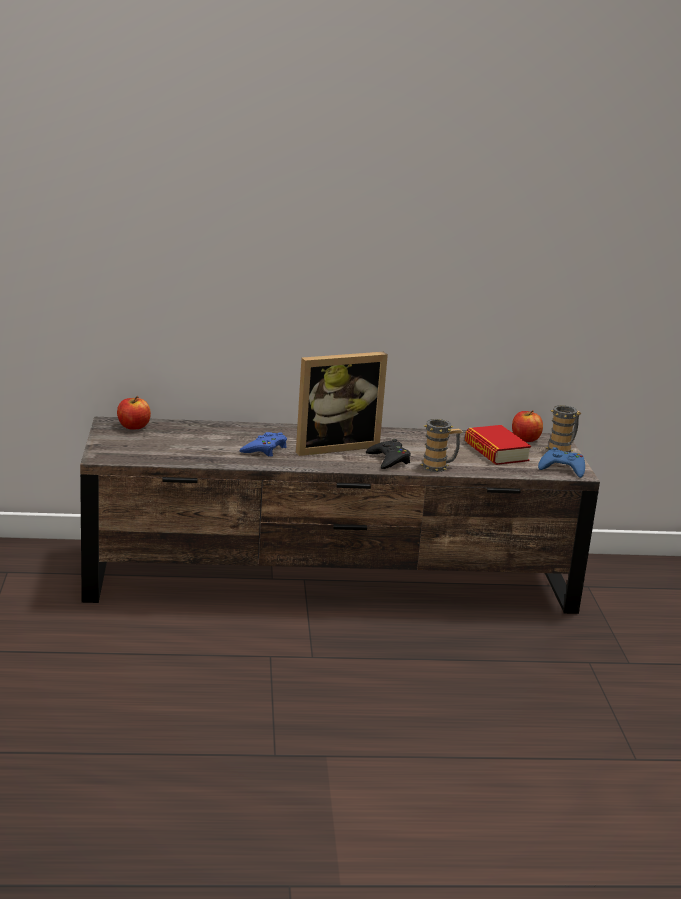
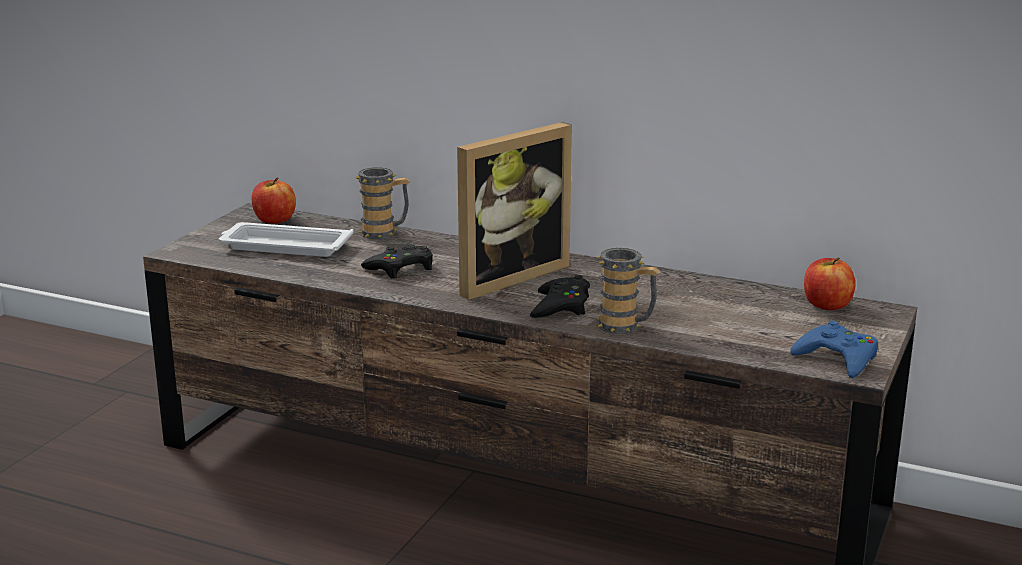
camera: 30 degrees right, 0 degrees up
blue game controller [240,432,287,457] -> black game controller [361,244,433,279]
picture frame [296,352,388,456] -> picture frame turned 45 degrees counterclockwise [457,122,572,300]
book [465,425,531,465] -> none
mug [546,405,581,453] -> mug moved to [355,167,410,239]
none -> white tray [219,222,354,257]

